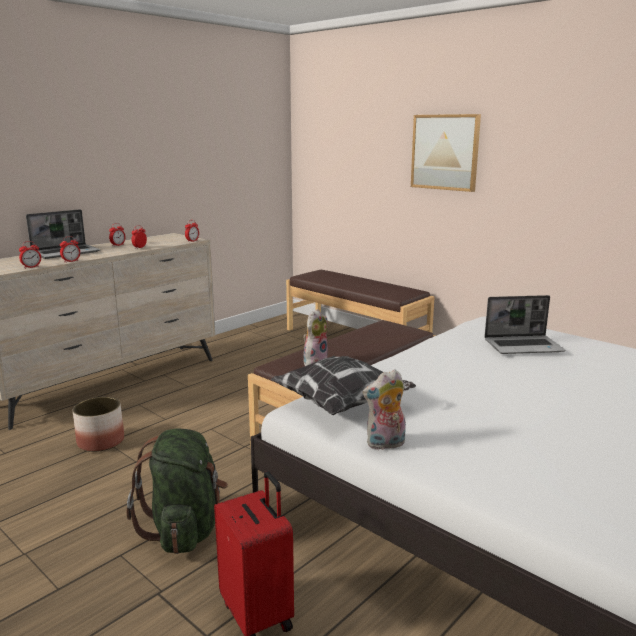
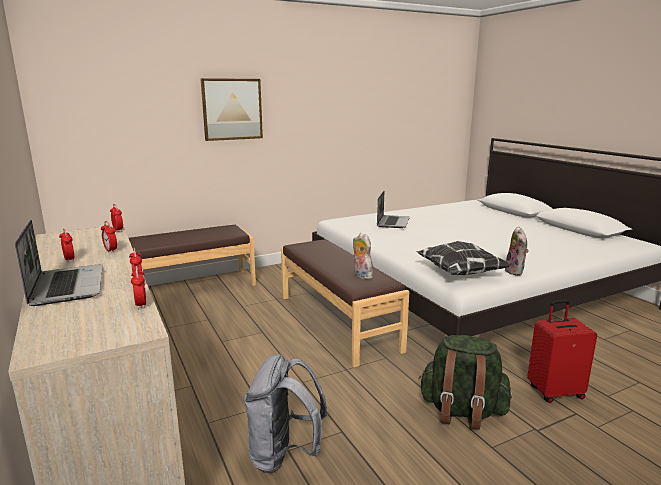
camera: 70 degrees left, 0 degrees up
planter [73,397,124,452] -> grey backpack [244,354,327,473]

